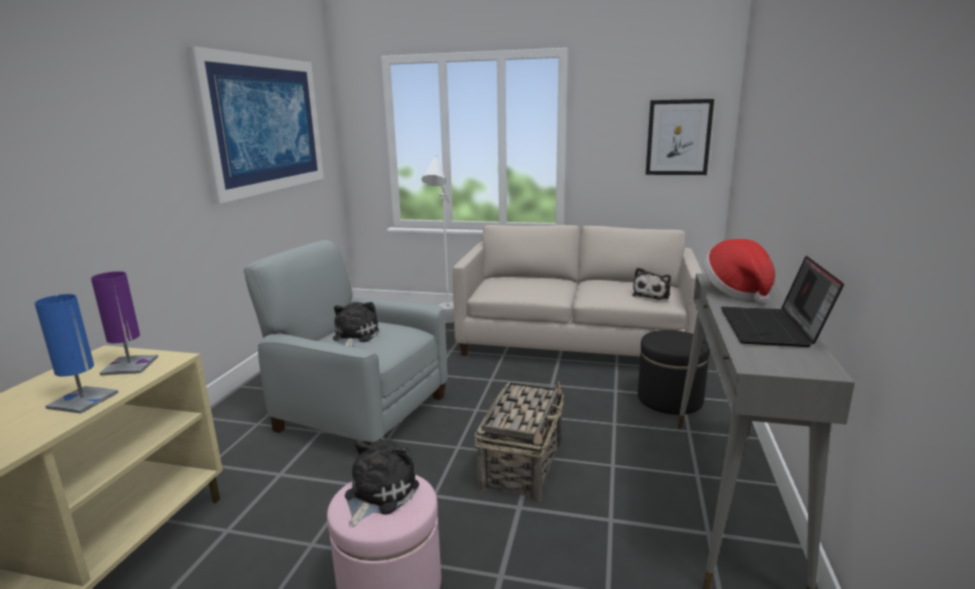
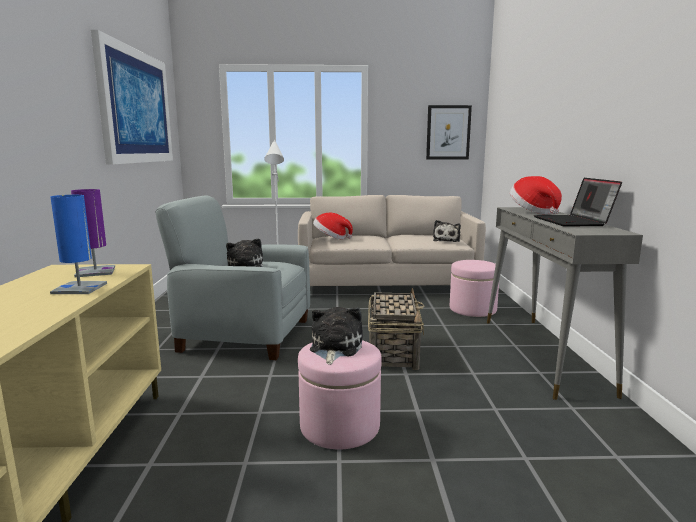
camera: 15 degrees left, 5 degrees down
black ottoman [638,330,710,415] -> pink ottoman [450,260,499,317]
none -> hat [313,213,353,239]

